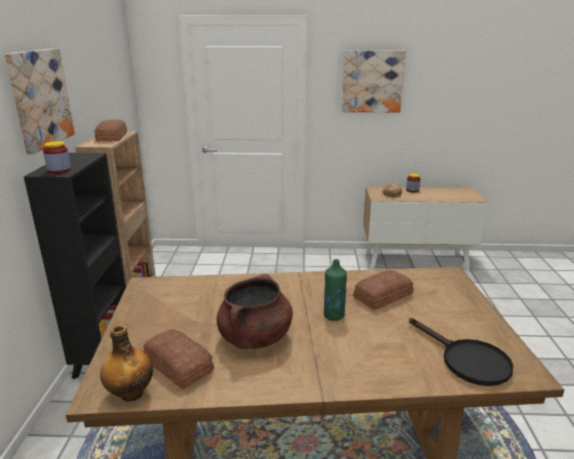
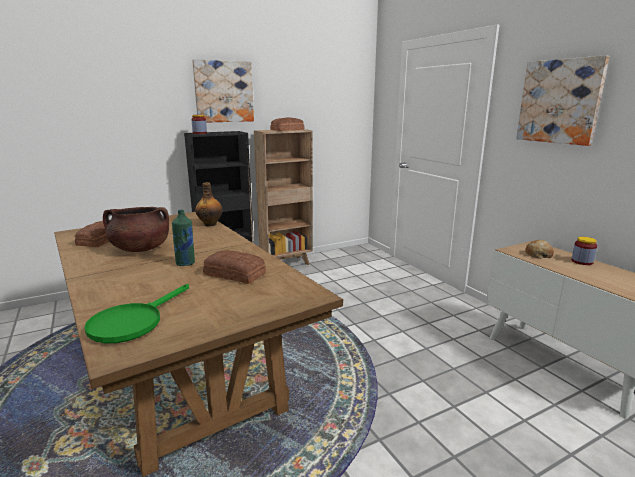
camera: 60 degrees right, 5 degrees down
bottle [100,325,153,402] -> bottle moved to [195,182,222,227]
black frying pan [409,318,514,386] -> green frying pan [84,284,189,343]

